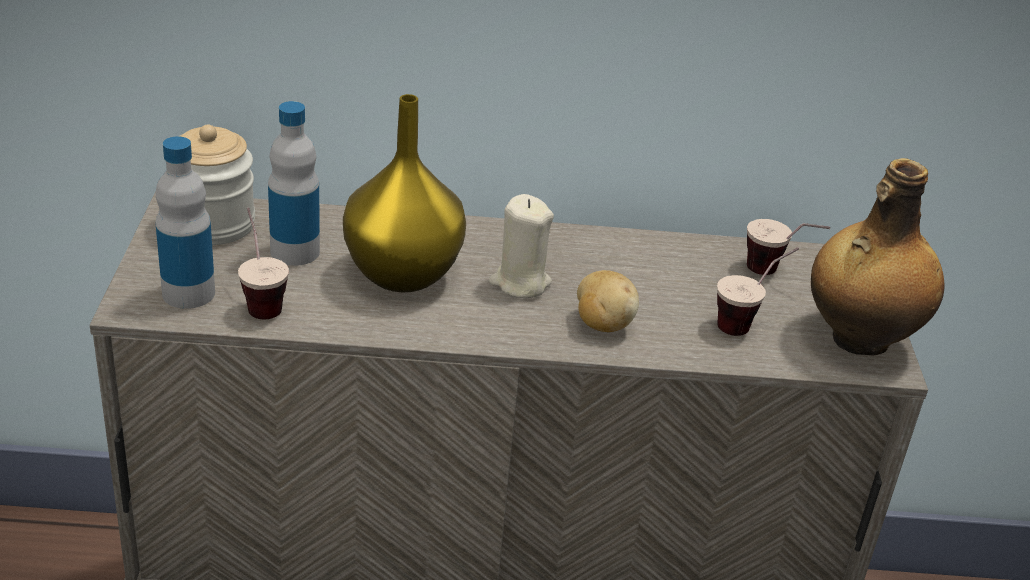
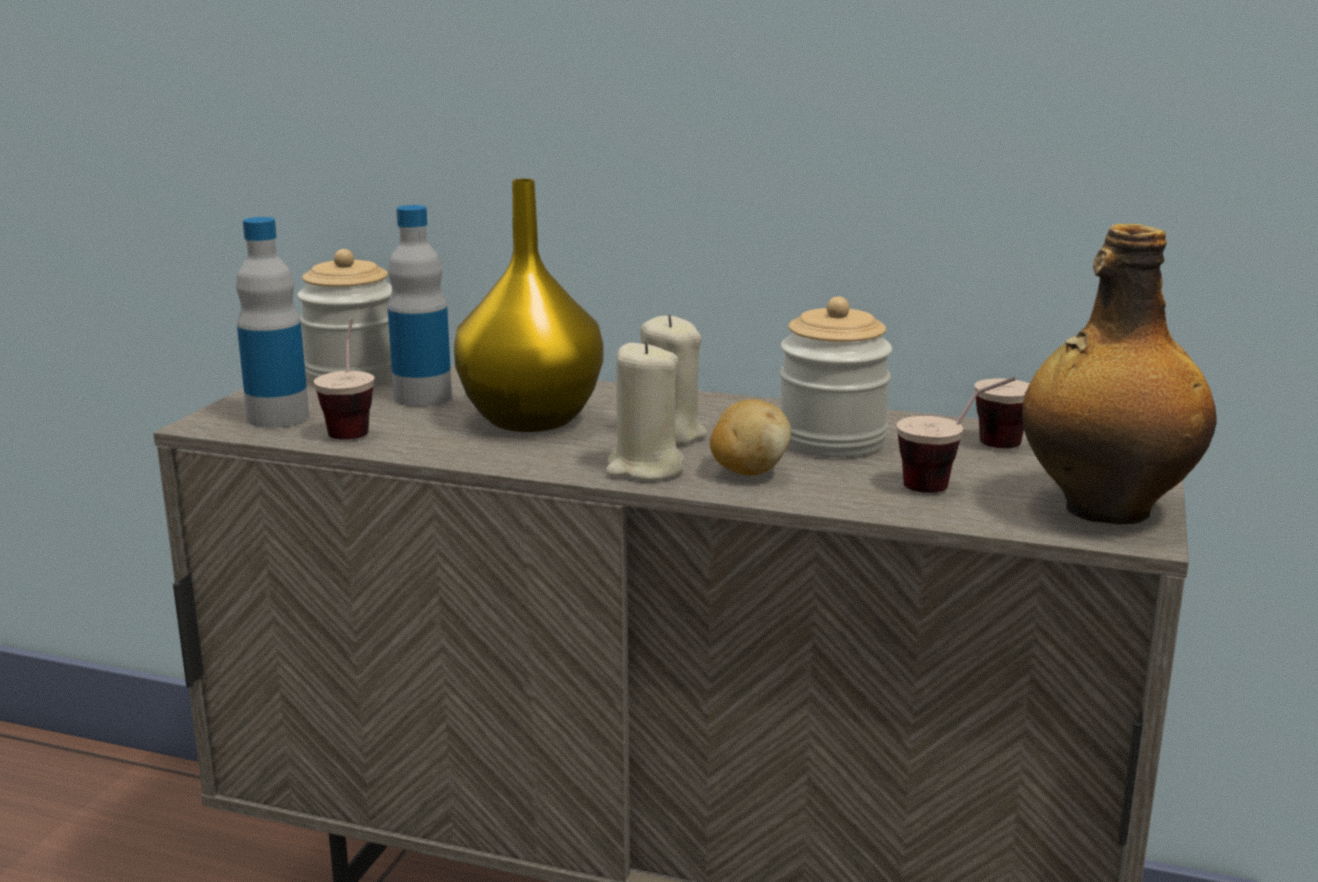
camera: 20 degrees right, 15 degrees down
none -> beige candle [606,341,685,480]
none -> jar [780,297,892,457]

